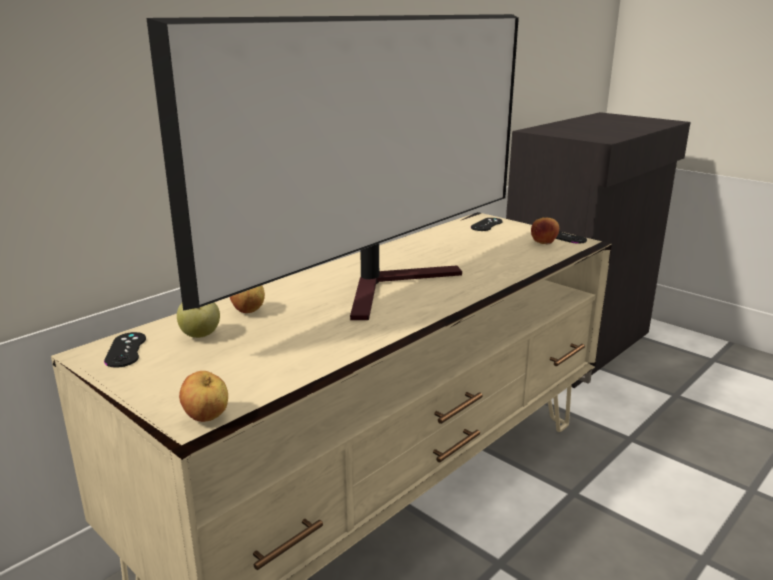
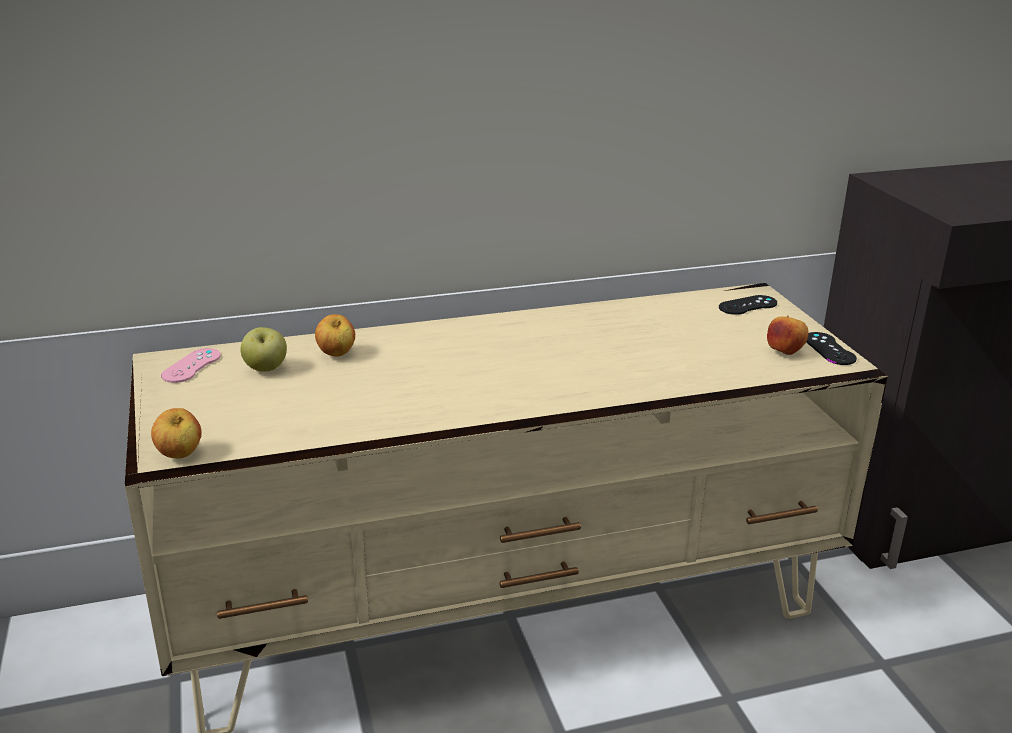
camera: 30 degrees right, 5 degrees up
black game controller [104,332,146,368] -> pink game controller [161,348,221,383]
television [147,14,519,320] -> none

